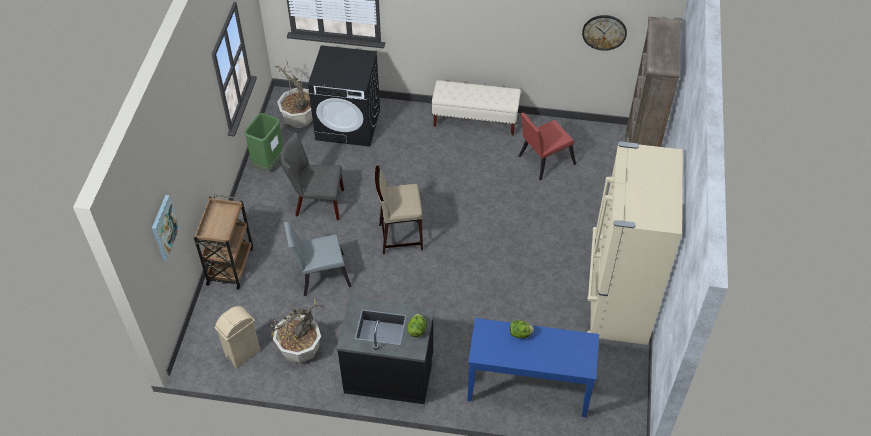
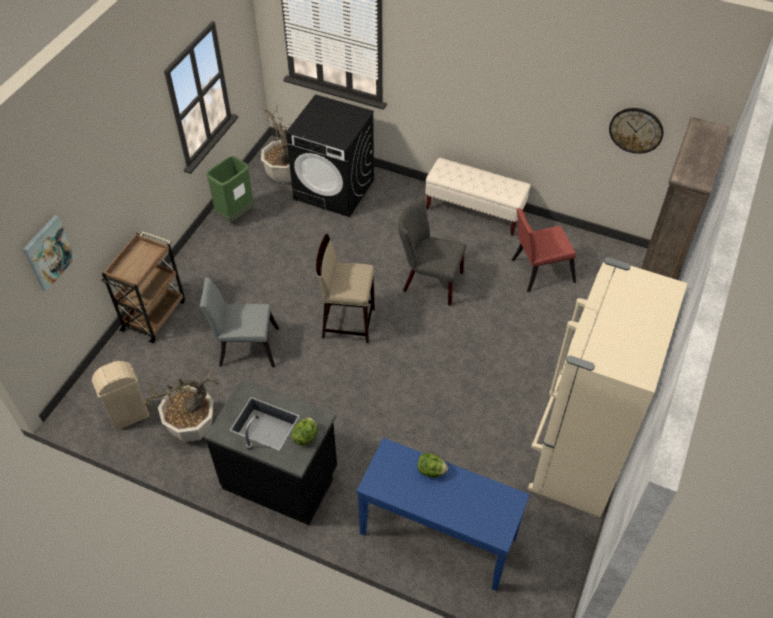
camera: 15 degrees right, 0 degrees up
grey chair [280,132,344,220] -> grey chair moved to [399,196,466,306]

